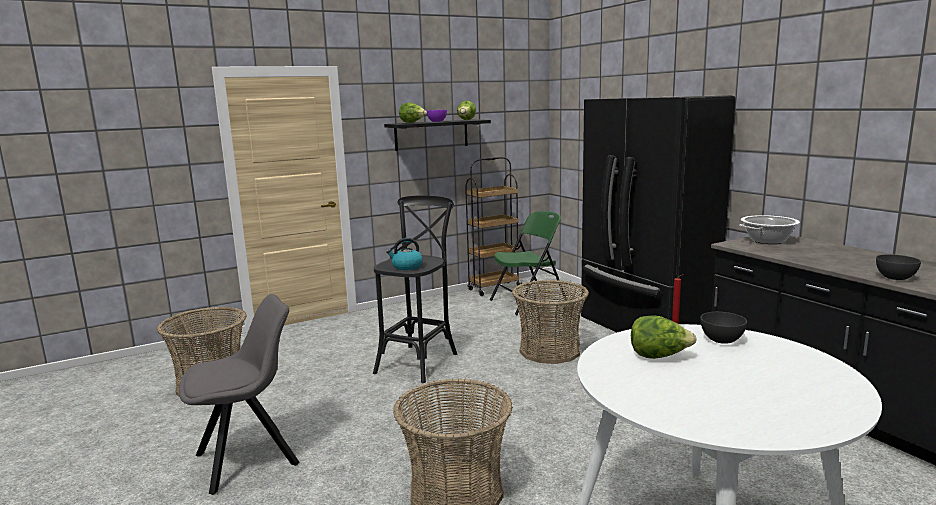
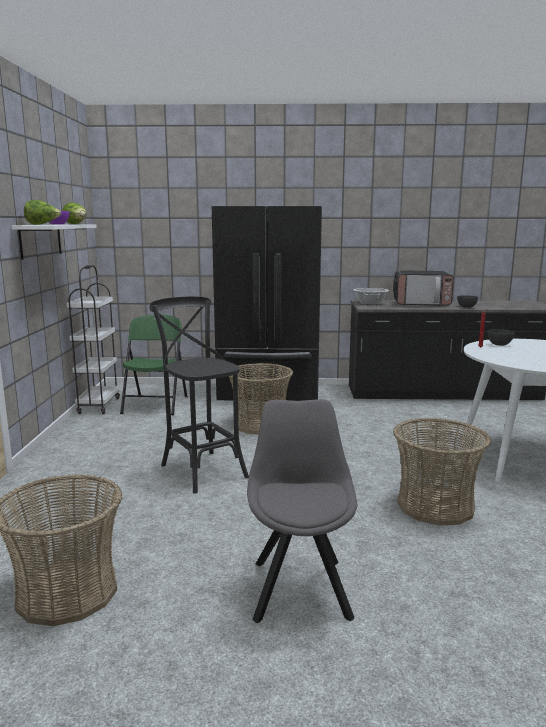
camera: 60 degrees left, 0 degrees up
black shelf [384,119,491,151] -> white shelf [12,224,97,260]
kettle [386,238,423,270] -> none
brown cart [465,157,522,296] -> white cart [67,265,120,414]
lettuce [631,315,697,359] -> none
none -> microwave [393,271,454,306]

